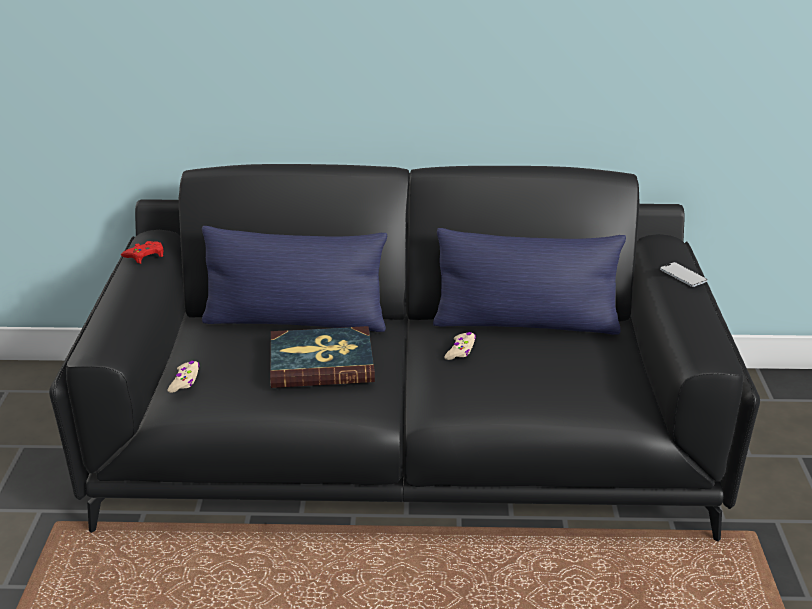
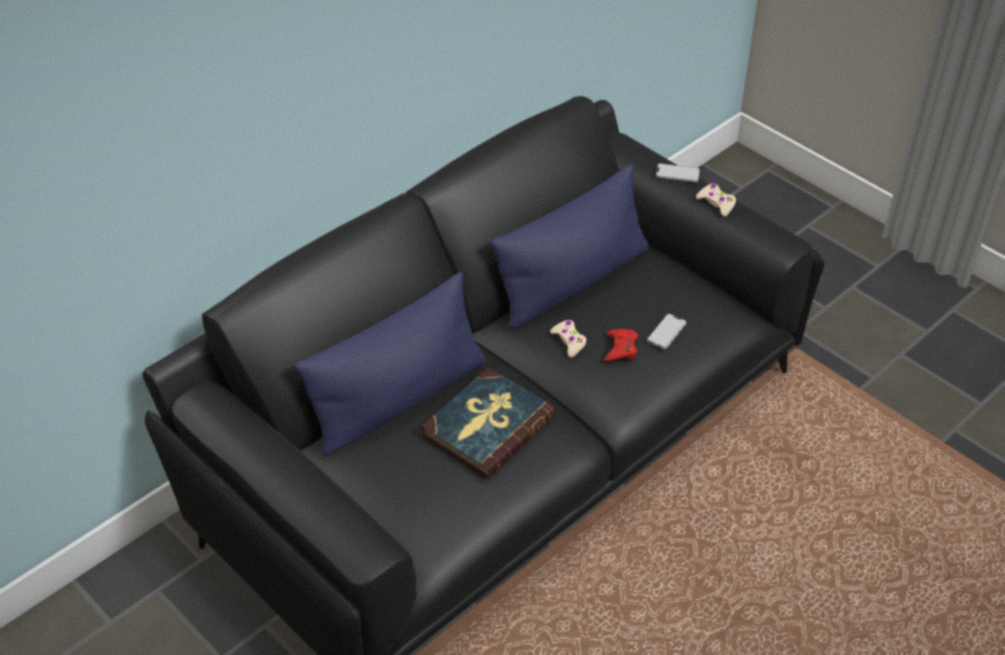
camera: 45 degrees left, 15 degrees up
red game controller [121,241,163,264] -> red game controller moved to [604,329,638,362]
beige game controller [167,361,200,393] -> beige game controller moved to [696,183,737,217]
none -> phone [647,314,687,349]

